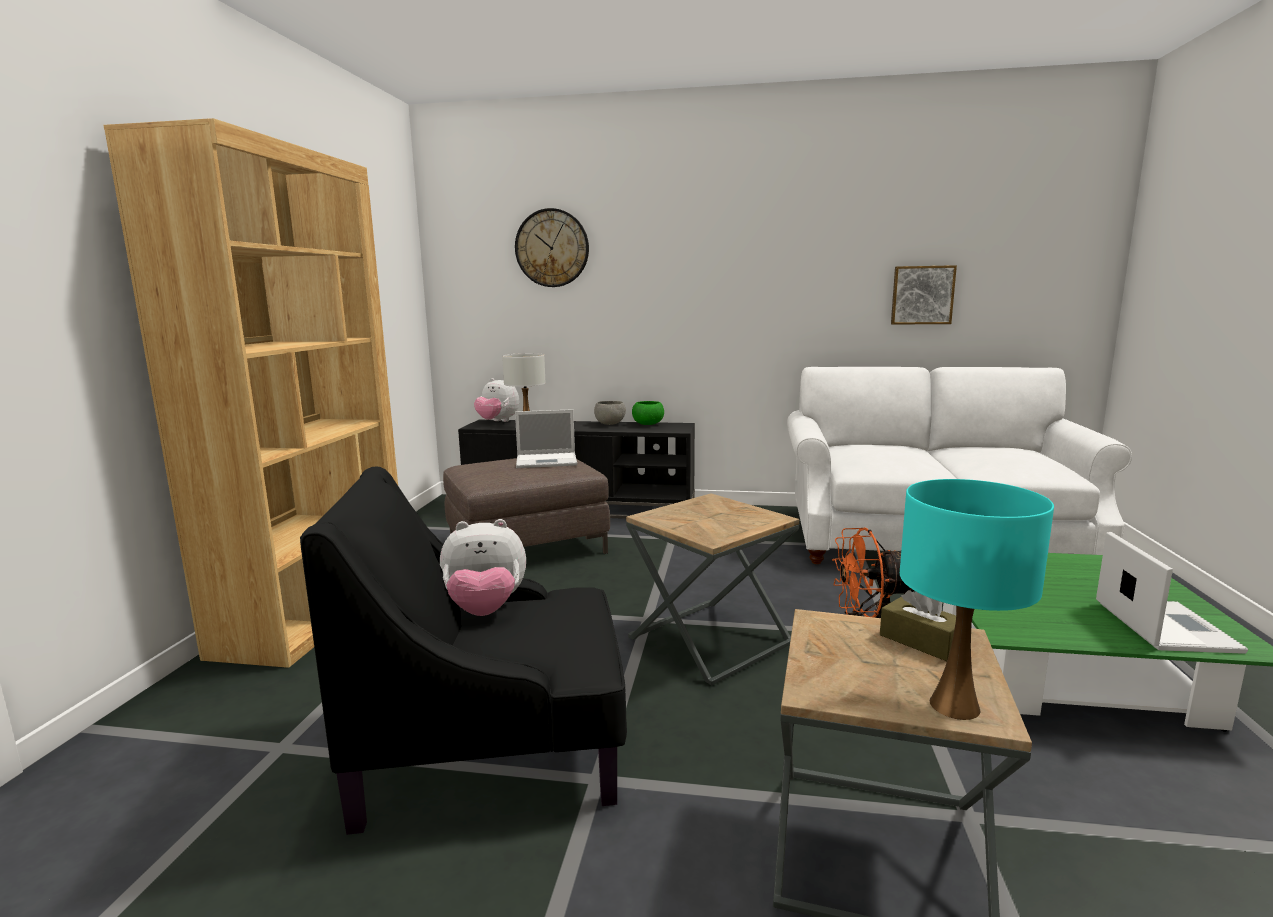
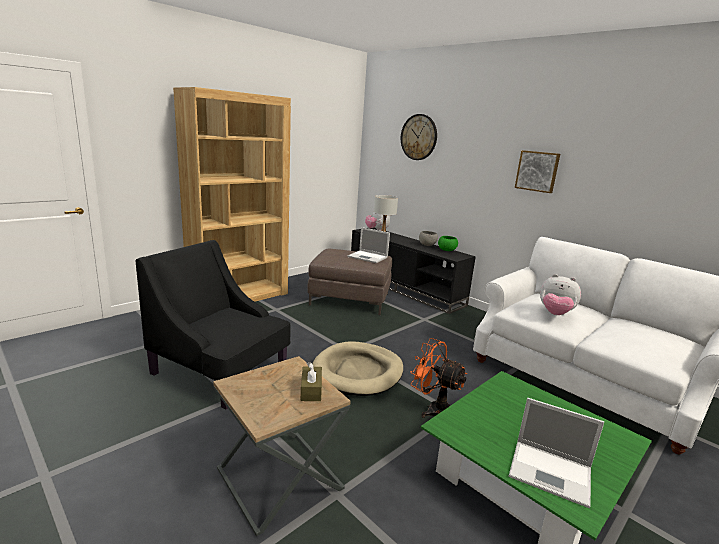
camera: 35 degrees right, 5 degrees up
plush toy [440,519,526,616] -> plush toy moved to [540,274,581,315]
brown side table [626,493,799,685] -> beige dog bed [312,341,403,396]
picture [891,265,957,325] -> picture moved to [515,150,560,193]
turquoise table lamp [900,479,1054,720] -> none
laptop [1096,532,1248,654] -> laptop turned 75 degrees clockwise [509,398,604,508]

